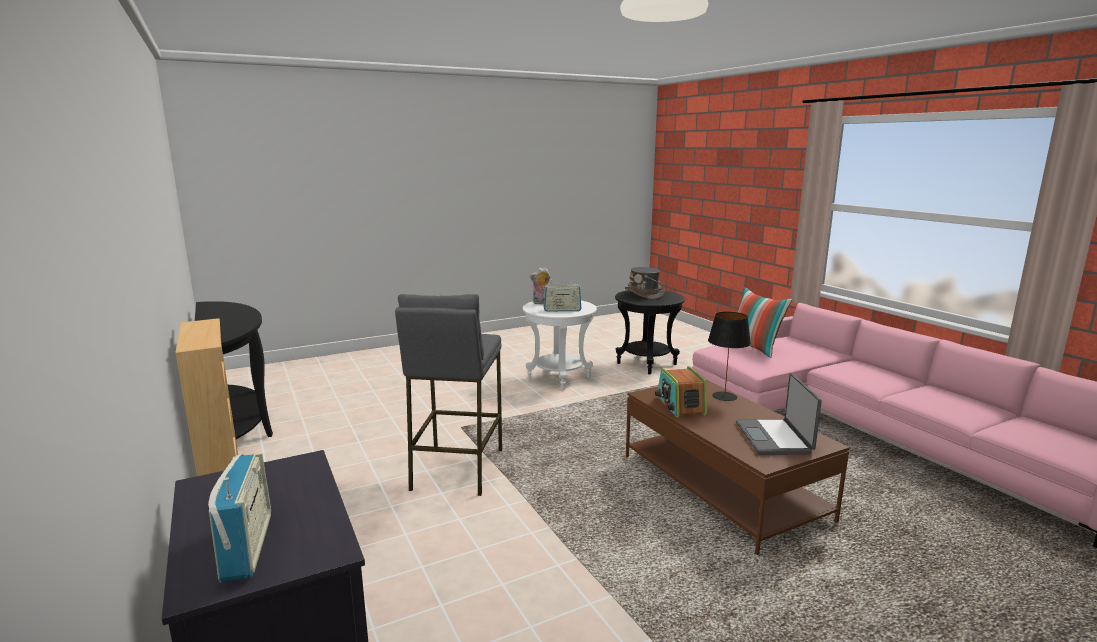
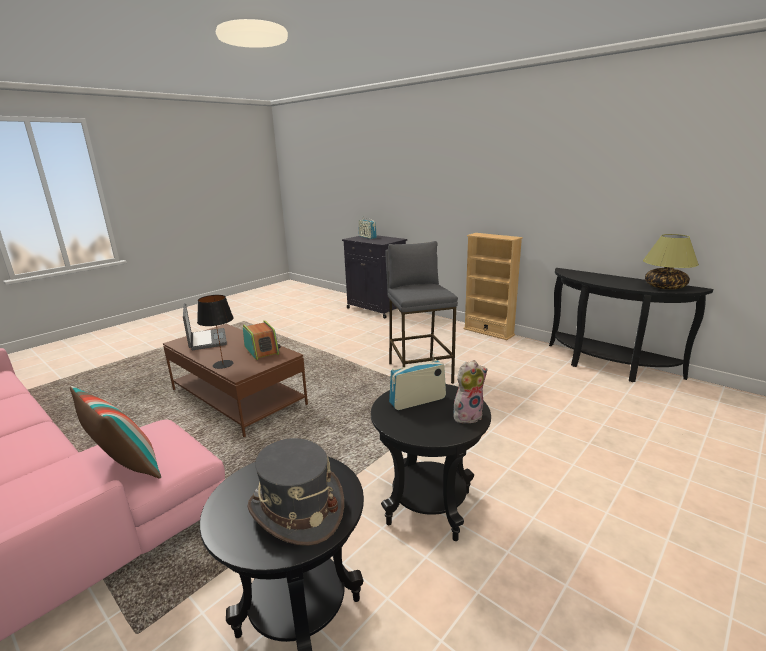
camera: 160 degrees right, 5 degrees up
white side table [523,301,597,391] -> black side table [371,384,491,541]
none -> table lamp [643,234,699,290]

